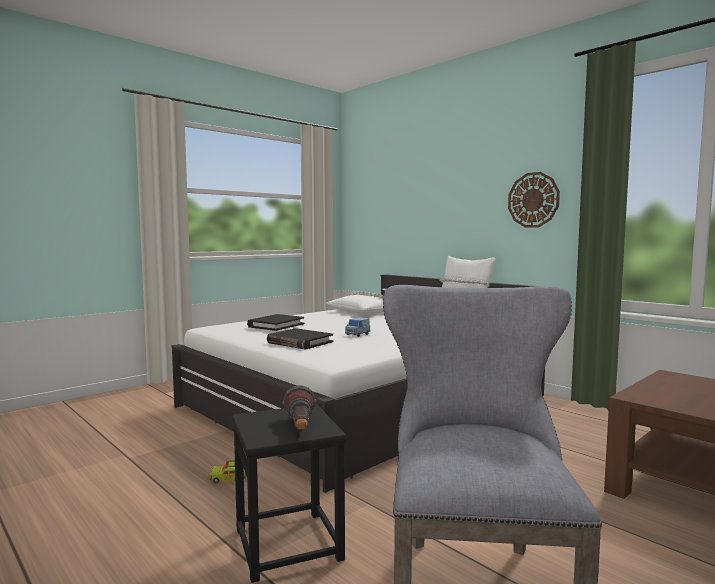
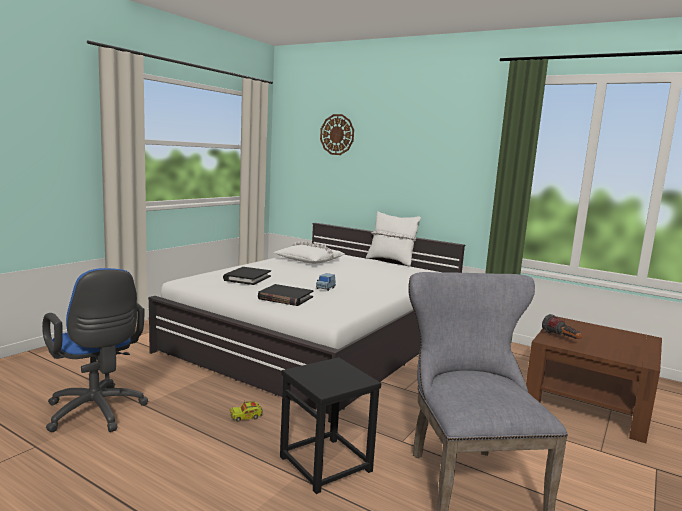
camera: 15 degrees left, 5 degrees up
flashlight [283,385,316,430] -> flashlight moved to [542,314,582,339]
wall clock [508,172,560,228] -> wall clock moved to [320,114,354,155]
none -> blue office chair [42,268,148,432]

